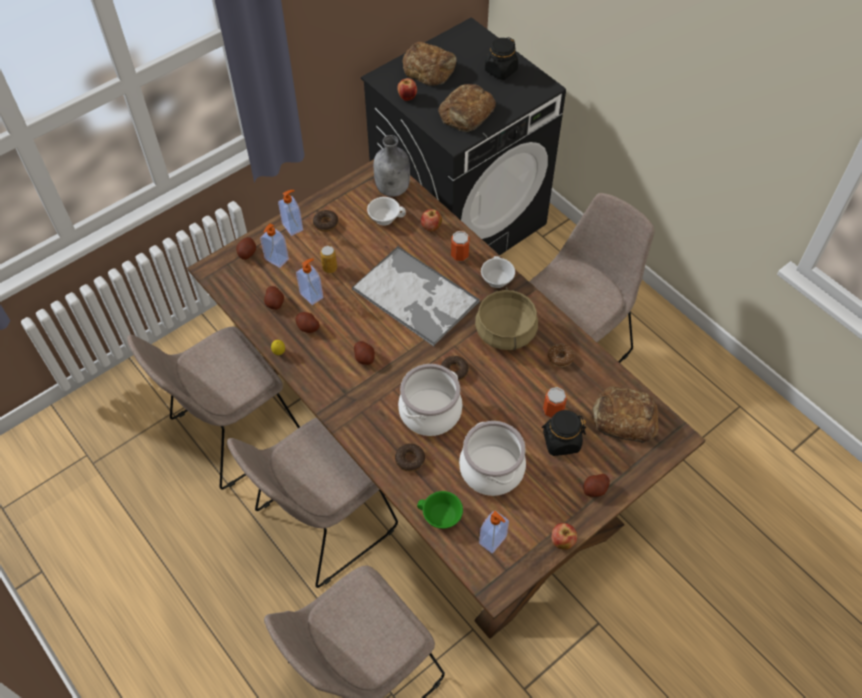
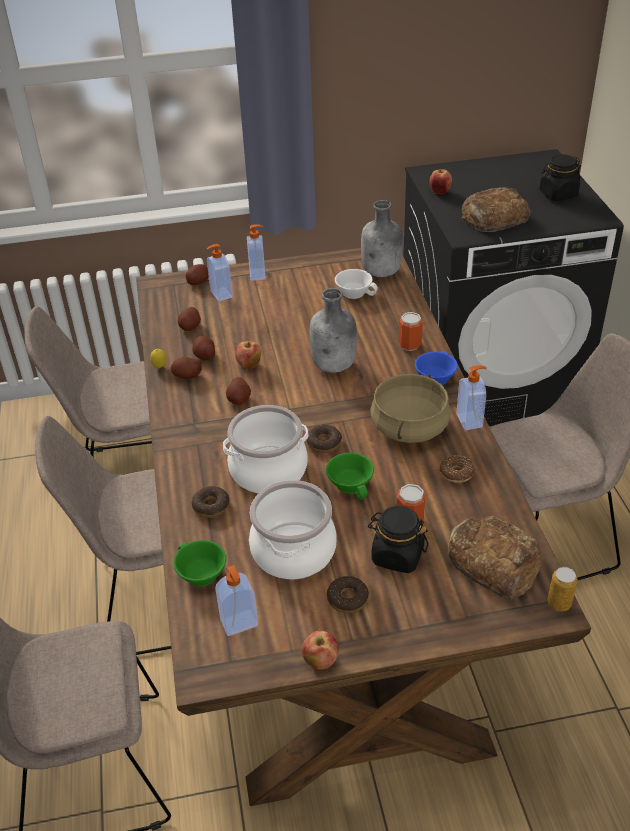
camera: 30 degrees right, 15 degrees down
soap dispenser [296,258,323,305] -> soap dispenser moved to [457,365,486,430]
donut [313,210,338,232] -> donut moved to [327,576,369,613]
can [320,246,337,273] -> can moved to [547,567,578,612]
tray [352,245,480,346] -> grey bottle [310,288,357,373]
bread [402,42,456,86] -> none
apple [421,209,442,231] -> apple moved to [235,341,261,369]
white cup [481,256,515,288] -> blue cup [415,352,458,385]
potato [584,474,610,497] -> potato moved to [171,357,202,379]
none -> green cup [326,453,374,500]

